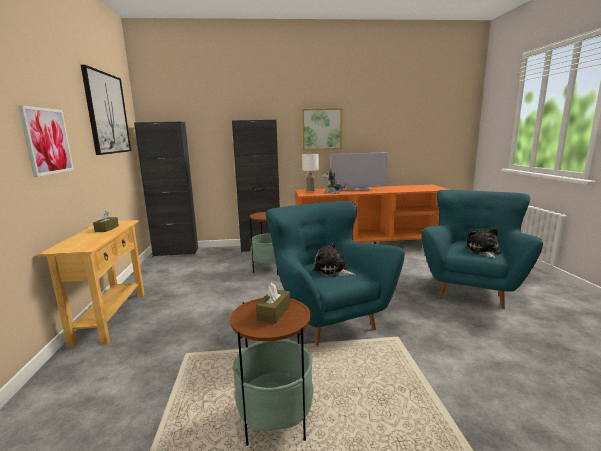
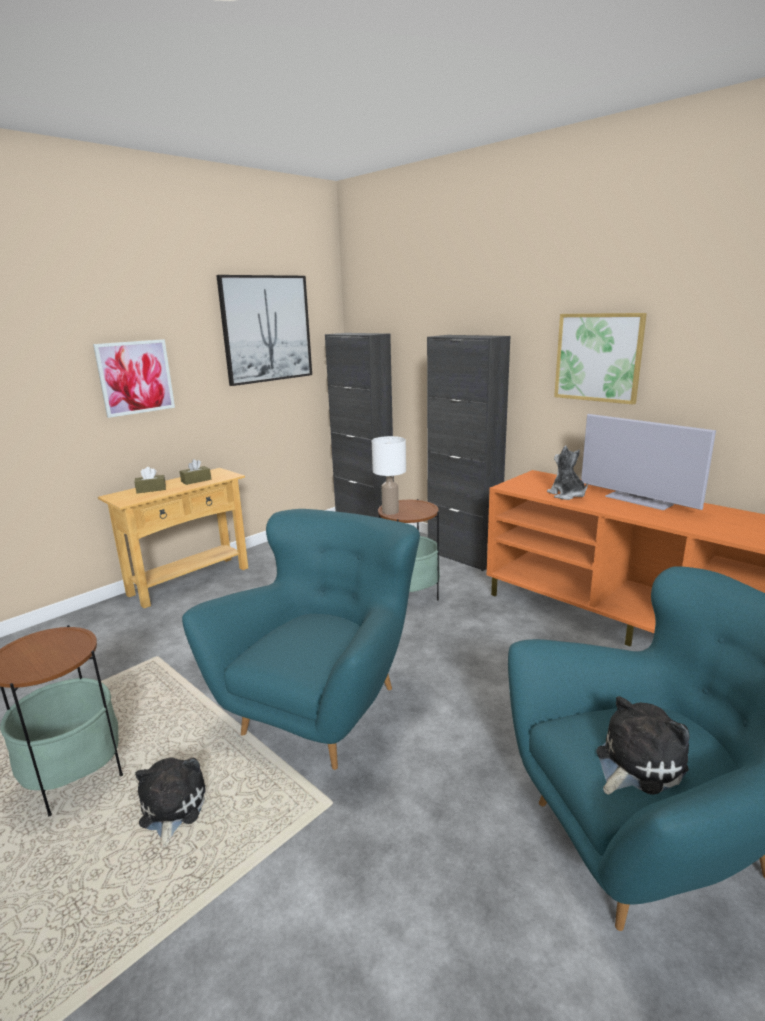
camera: 50 degrees right, 5 degrees up
brown tissue box [256,283,290,324] -> brown tissue box moved to [135,467,166,493]
white table lamp [302,154,319,192] -> white table lamp moved to [372,436,406,515]
plush toy [313,242,356,277] -> plush toy moved to [135,757,205,847]

